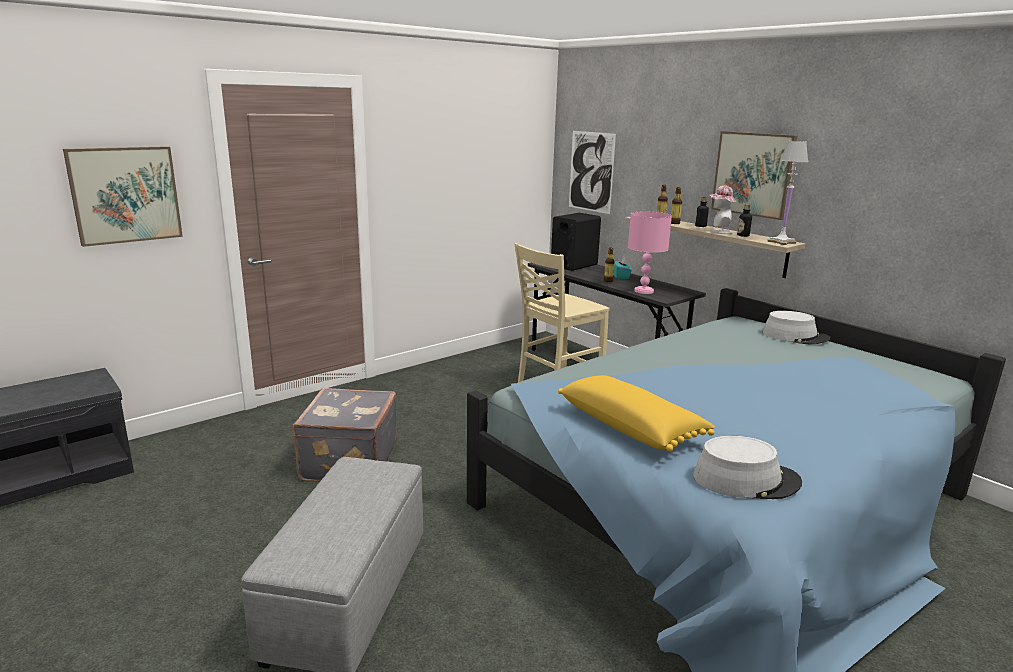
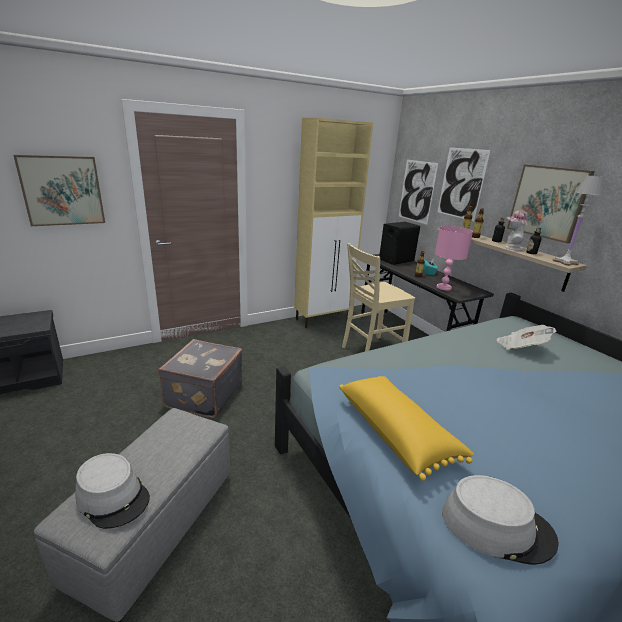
camera: 10 degrees right, 5 degrees up
grey hat [763,311,831,345] -> grey hat moved to [76,453,150,529]
none -> beige cabinet [294,118,373,328]
none -> picture [438,147,491,221]
none -> newspaper [496,325,556,350]

